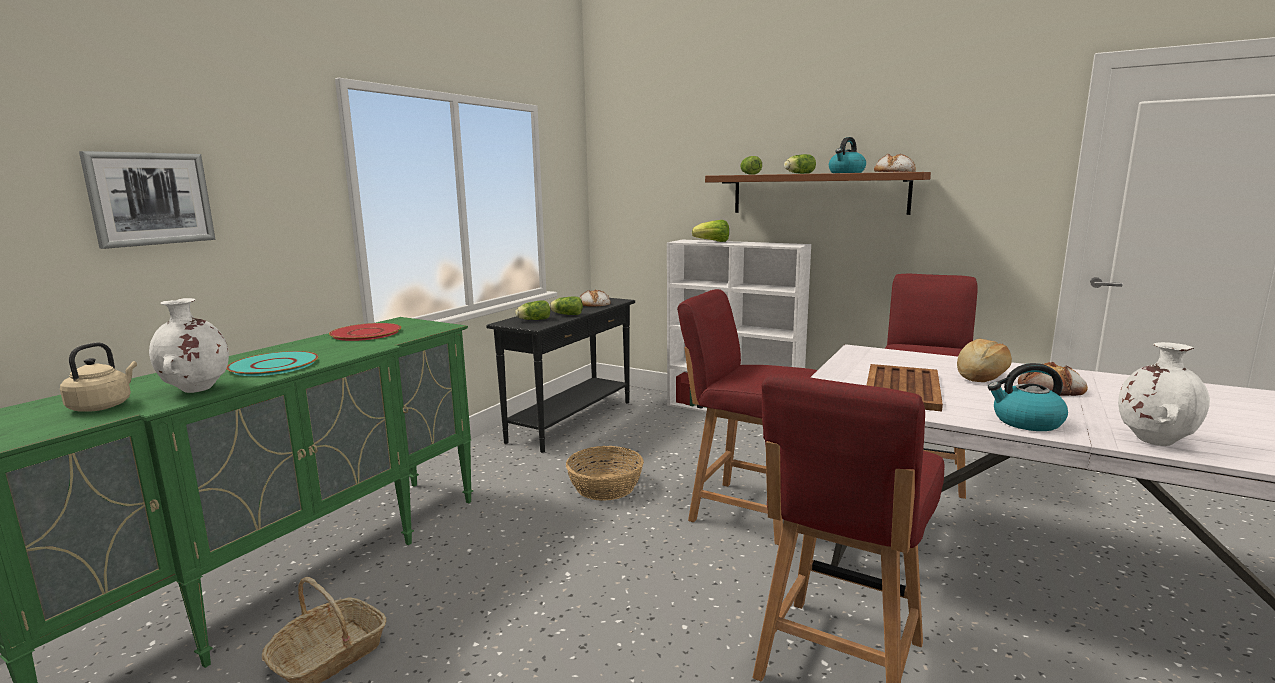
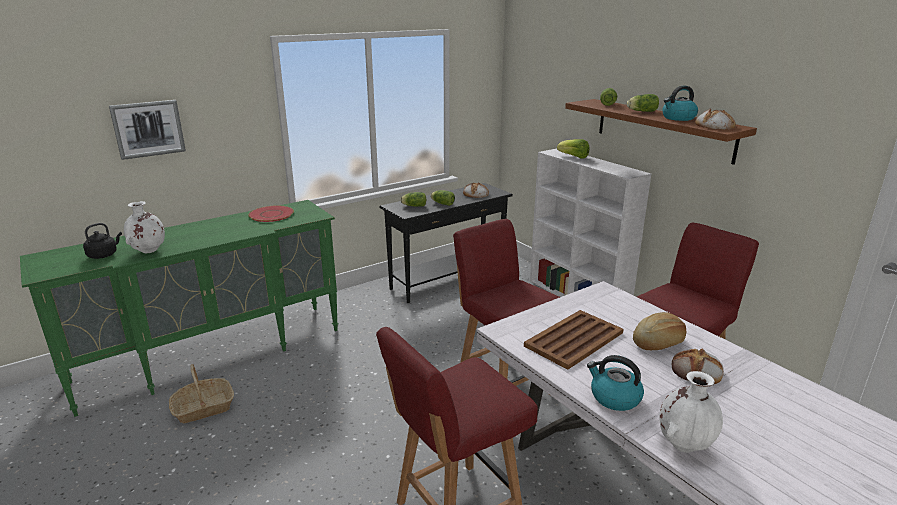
camera: 25 degrees right, 10 degrees up
beige kettle [60,342,137,411] -> black kettle [83,223,122,259]
turquoise plate [227,351,318,376] -> none
basket [566,446,644,501] -> none

